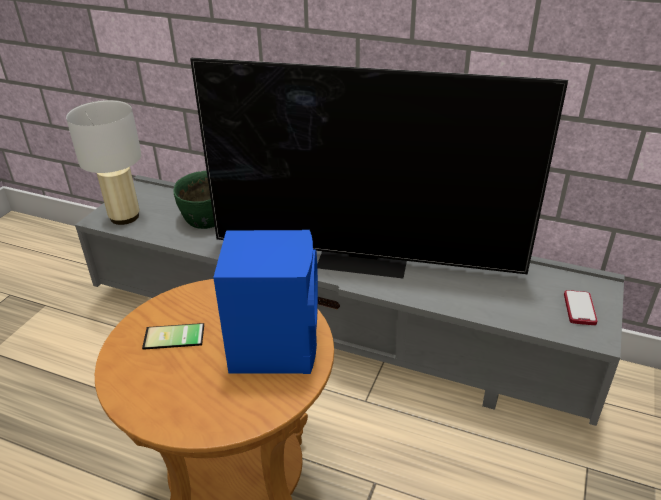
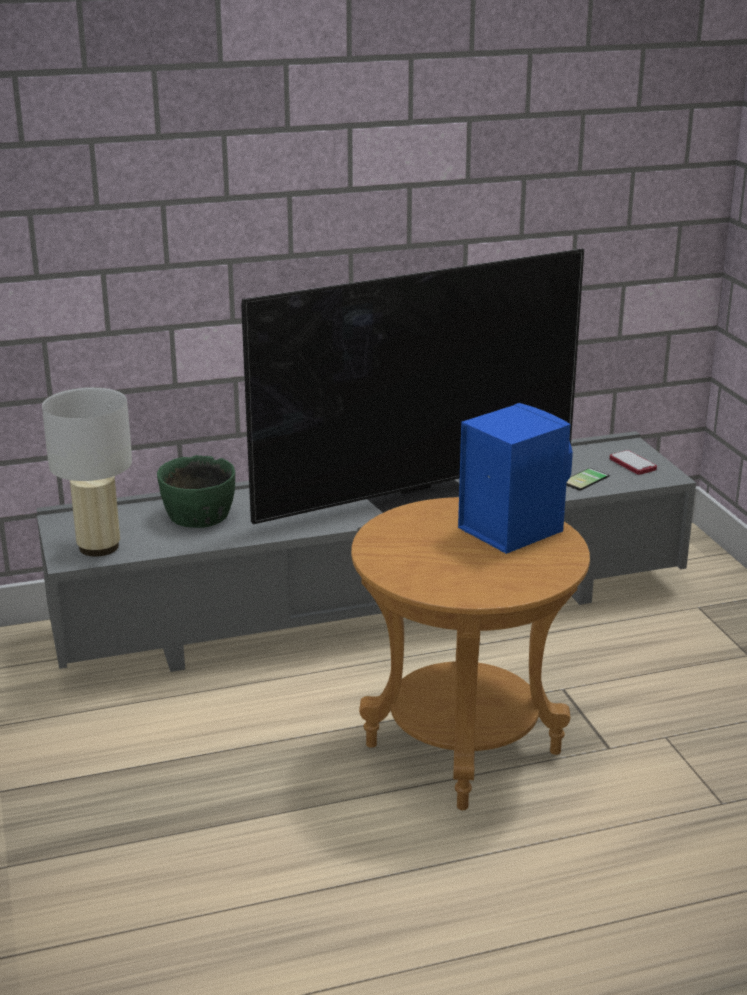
camera: 40 degrees left, 10 degrees down
phone [142,323,204,350] -> phone moved to [566,468,609,491]

